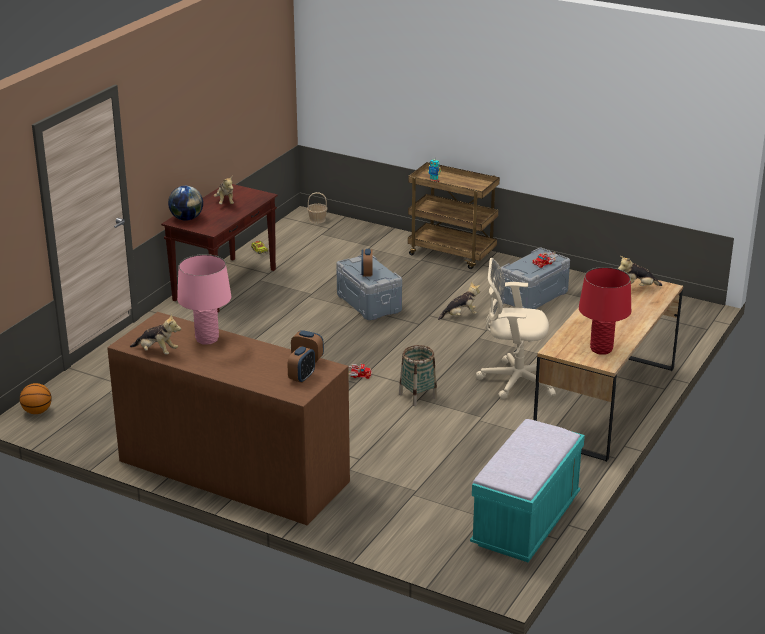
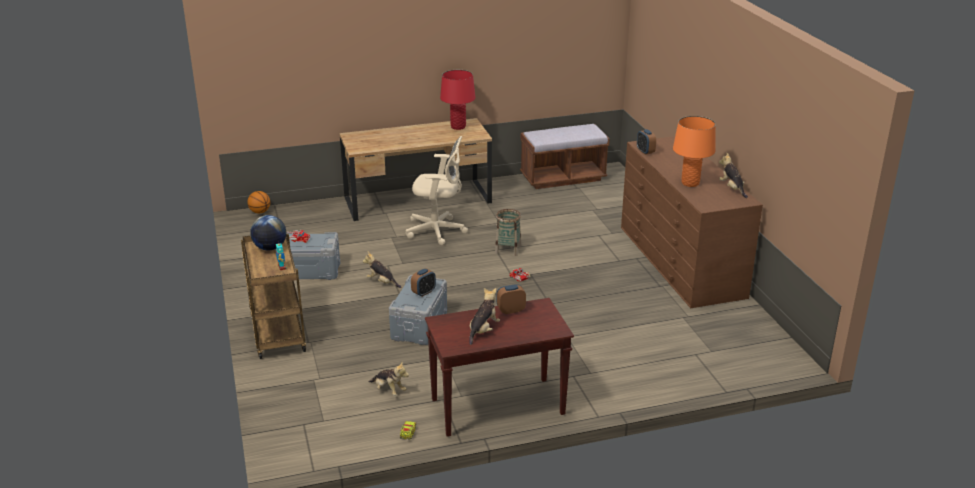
camera: 135 degrees left, 0 degrees up
basketball [20,383,52,414] -> basketball moved to [247,191,270,213]
globe [168,186,203,221] -> globe moved to [250,215,286,250]
pink table lamp [177,254,232,344] -> orange table lamp [673,116,716,187]
alarm clock [288,346,315,383] -> alarm clock moved to [497,284,526,314]
basket [307,192,328,224] -> none
turquoise bench [470,419,585,562] -> brown bench [520,124,610,189]
beige office chair [476,258,556,399] -> beige office chair turned 45 degrees counterclockwise [405,136,468,245]
plush toy [618,256,662,286] -> plush toy moved to [368,362,409,396]

